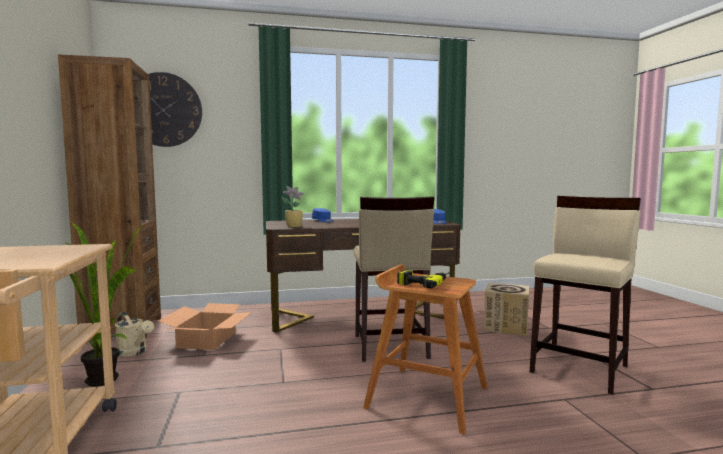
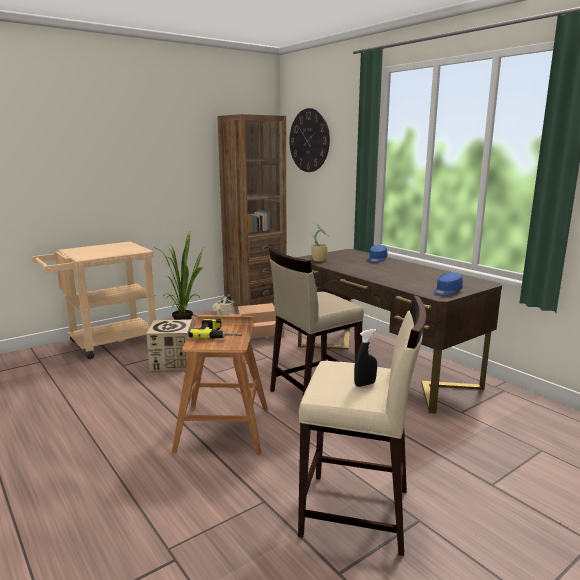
camera: 65 degrees right, 10 degrees up
cardboard box [484,283,529,336] -> cardboard box moved to [146,319,192,371]
none -> black spray bottle [354,329,377,387]

